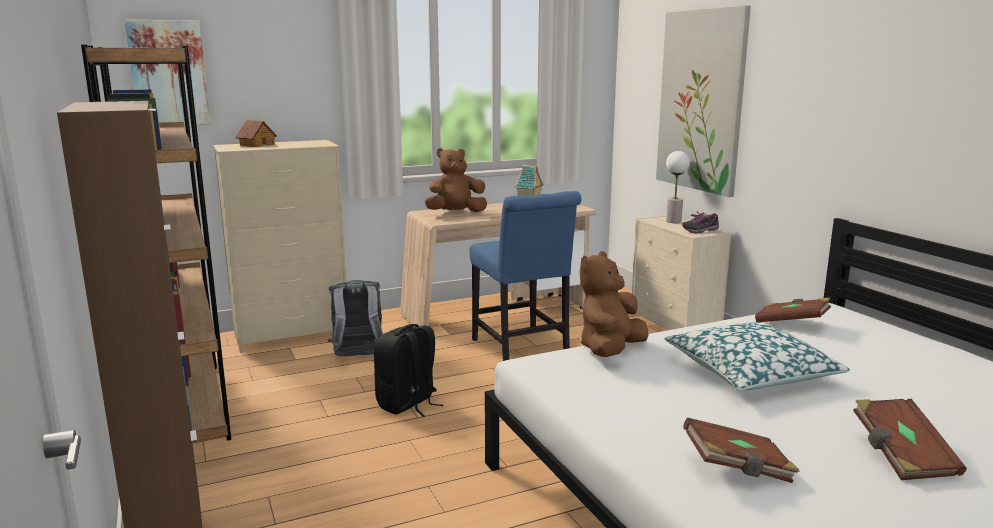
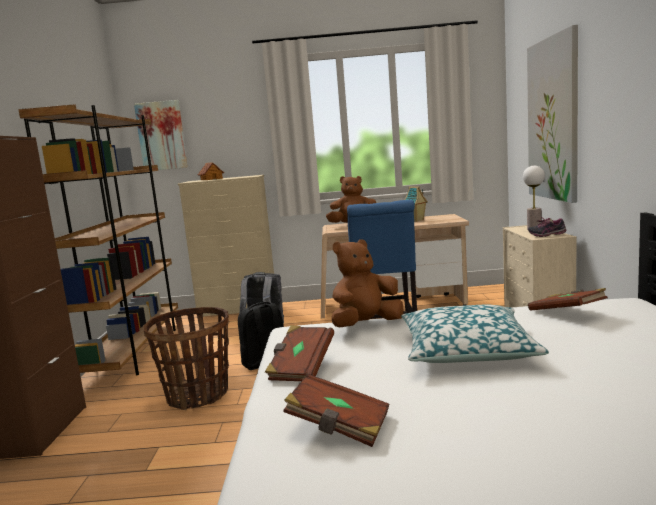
camera: 25 degrees right, 5 degrees down
brown book [853,399,967,480] -> brown book moved to [265,325,334,381]
none -> basket [144,307,229,410]

